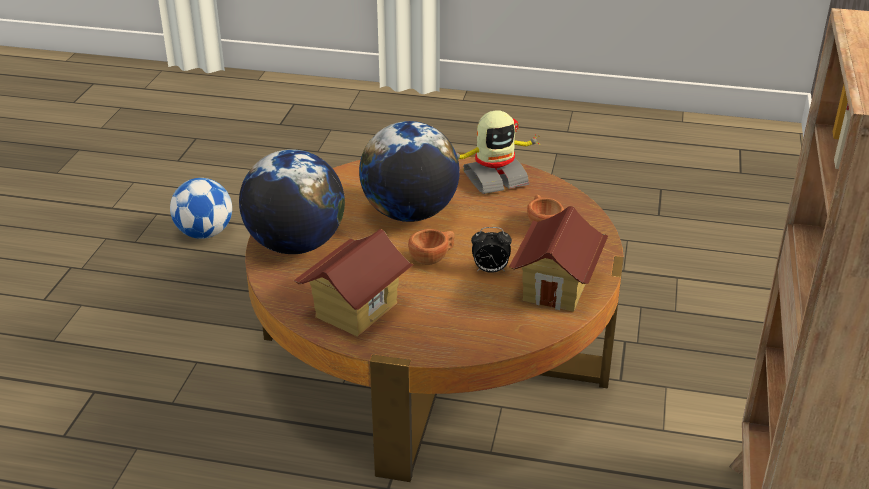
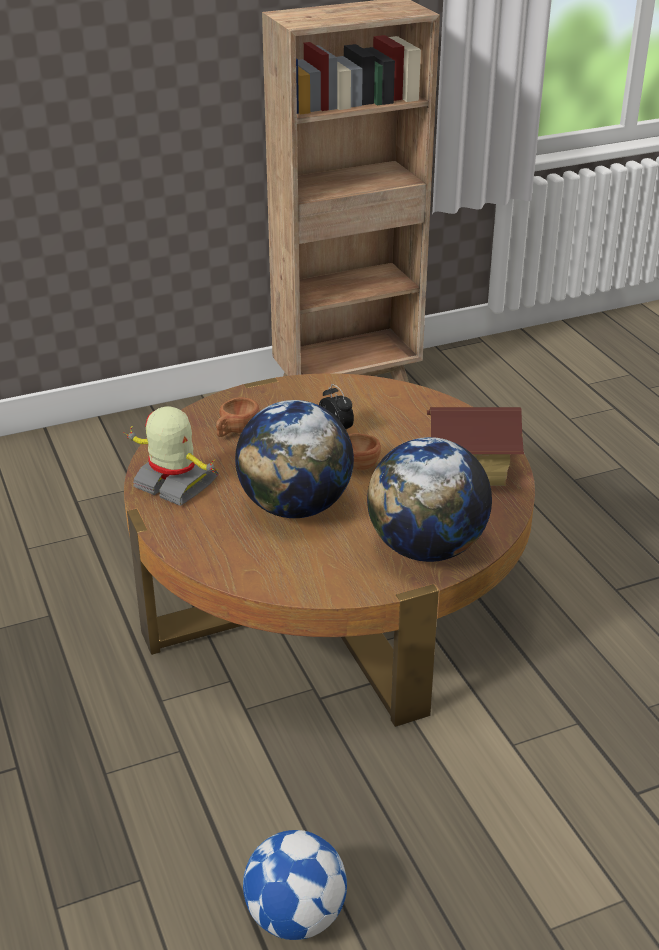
camera: 125 degrees left, 0 degrees up
toy house [509,206,608,312] -> none

